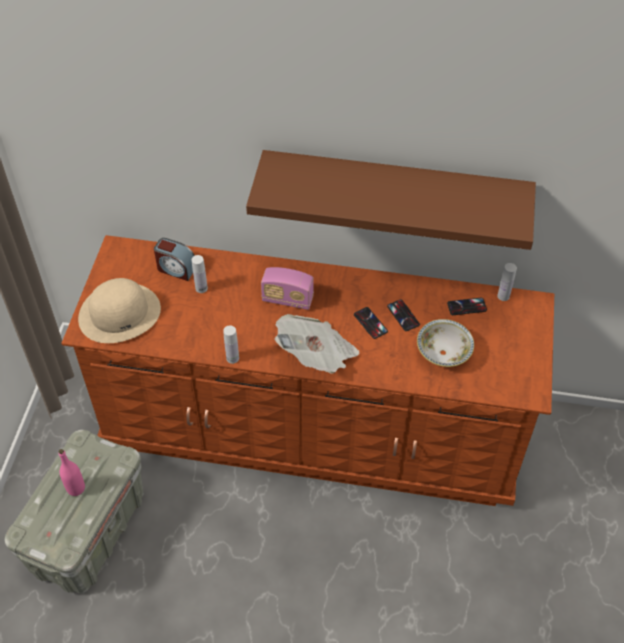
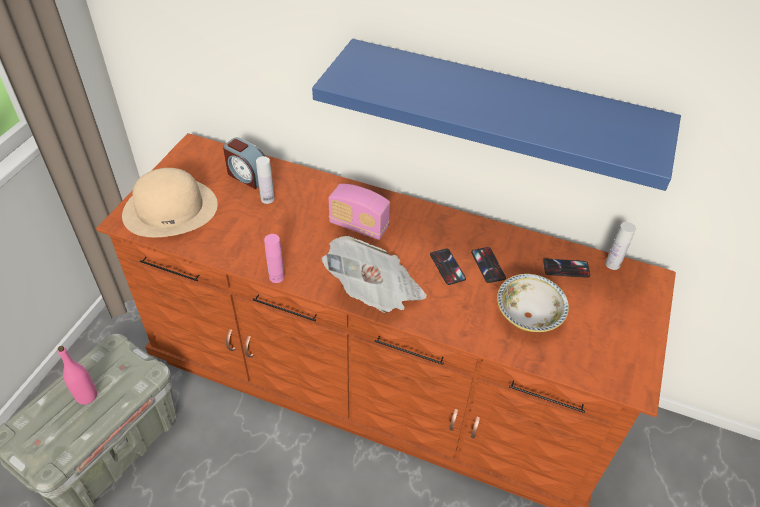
camera: 10 degrees right, 5 degrees down
white bottle [223,325,239,364] -> pink bottle [264,234,284,283]
brown shelf [246,150,536,250] -> blue shelf [312,39,681,191]

